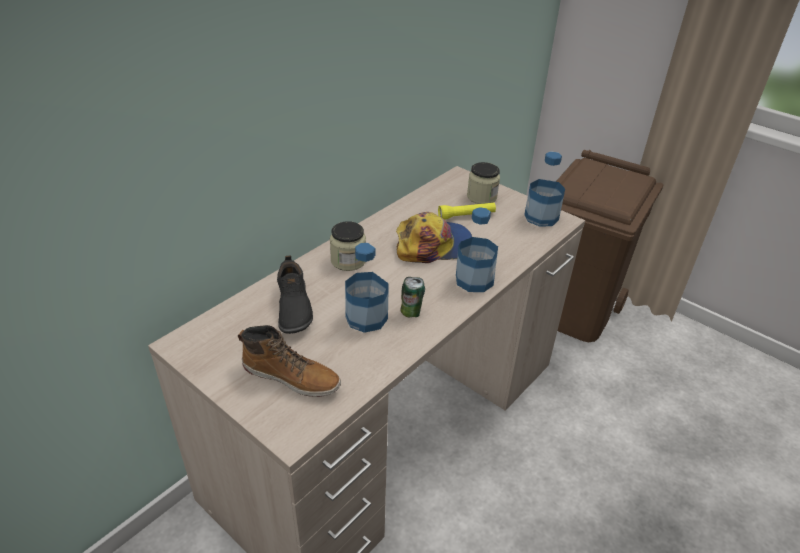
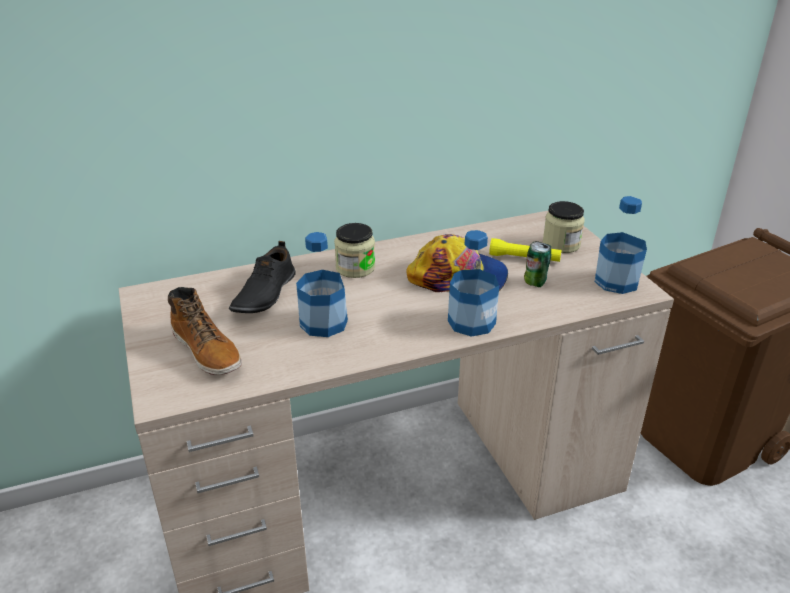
camera: 30 degrees right, 5 degrees down
can [400,277,425,317] -> can moved to [524,241,551,287]

